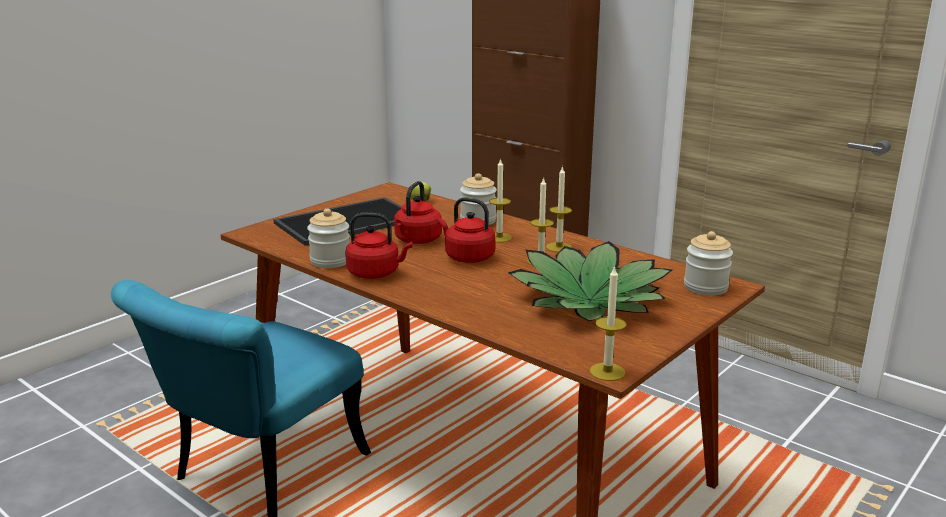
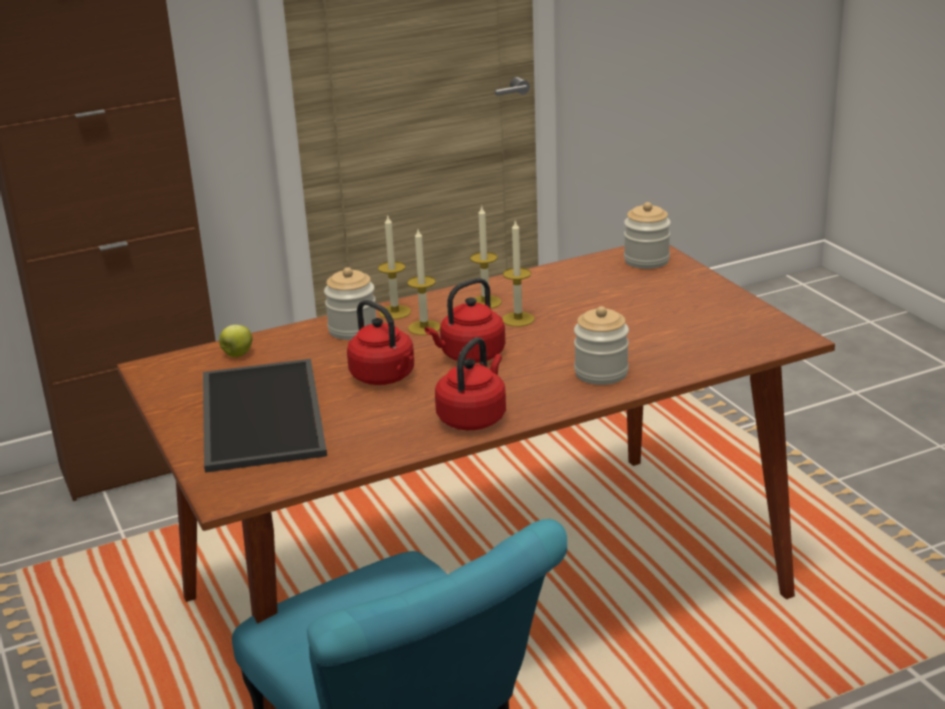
camera: 65 degrees left, 5 degrees up
jar [307,209,350,268] -> jar moved to [574,306,629,385]
potted plant [508,241,673,321] -> none
candle [590,265,626,381] -> candle moved to [378,214,411,319]

